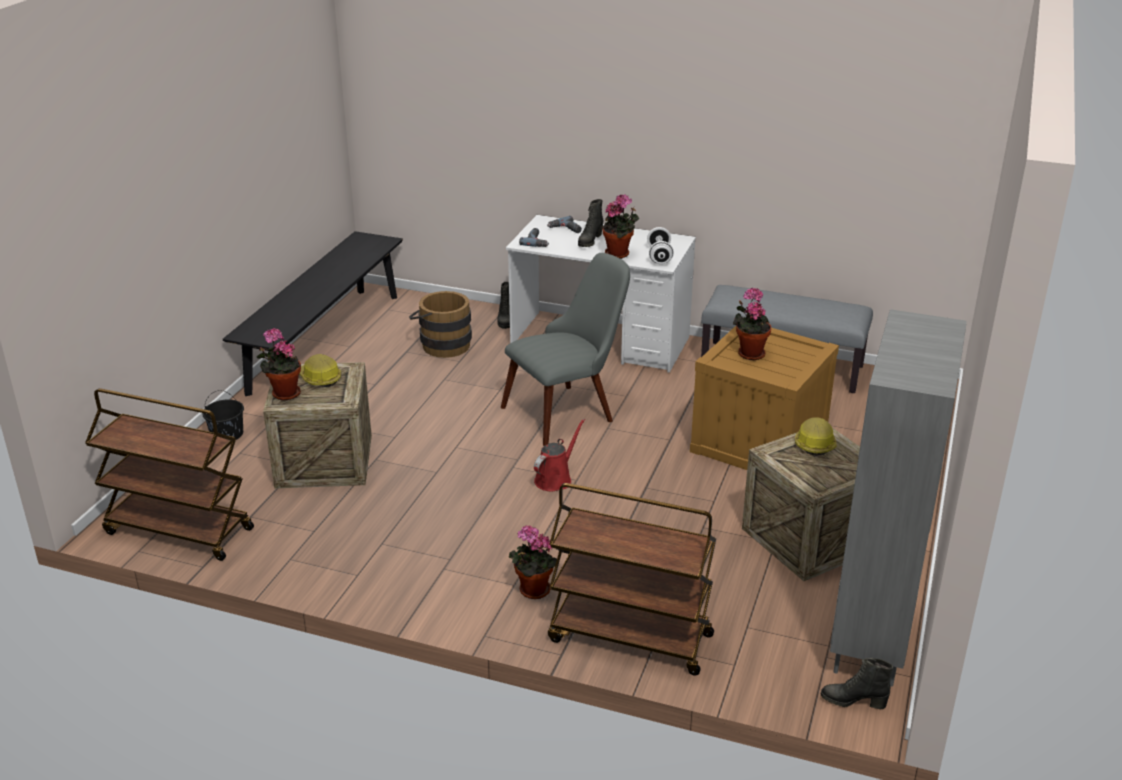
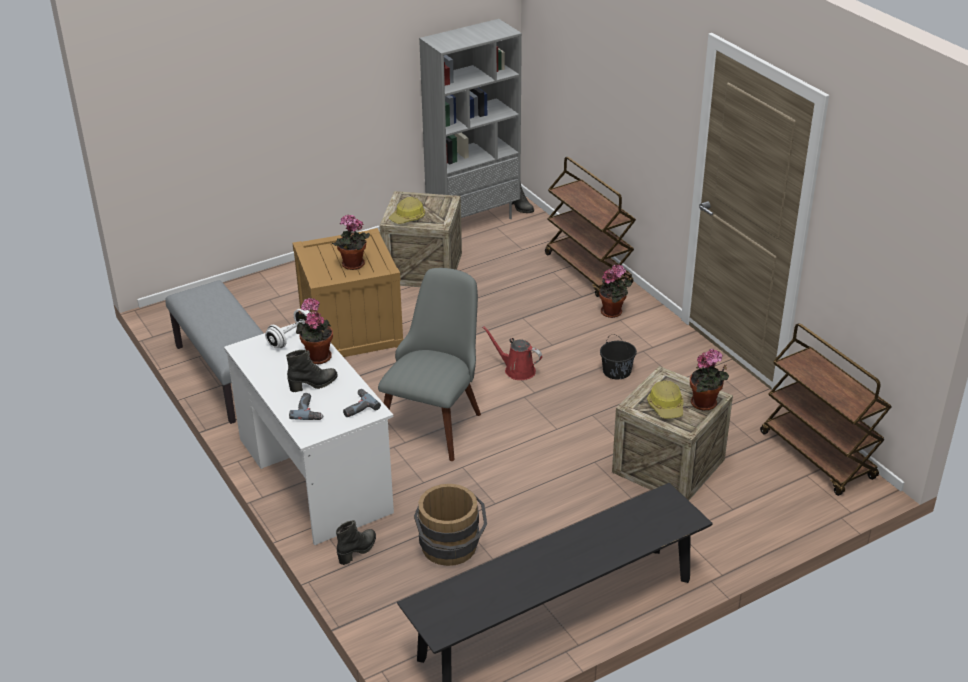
camera: 140 degrees left, 5 degrees up
black bucket [202,390,244,440] -> black bucket moved to [600,334,637,379]
grey chair [501,253,630,446] -> grey chair turned 105 degrees clockwise [378,268,481,461]
red watering can [534,419,585,492] -> red watering can turned 45 degrees clockwise [482,326,542,380]

